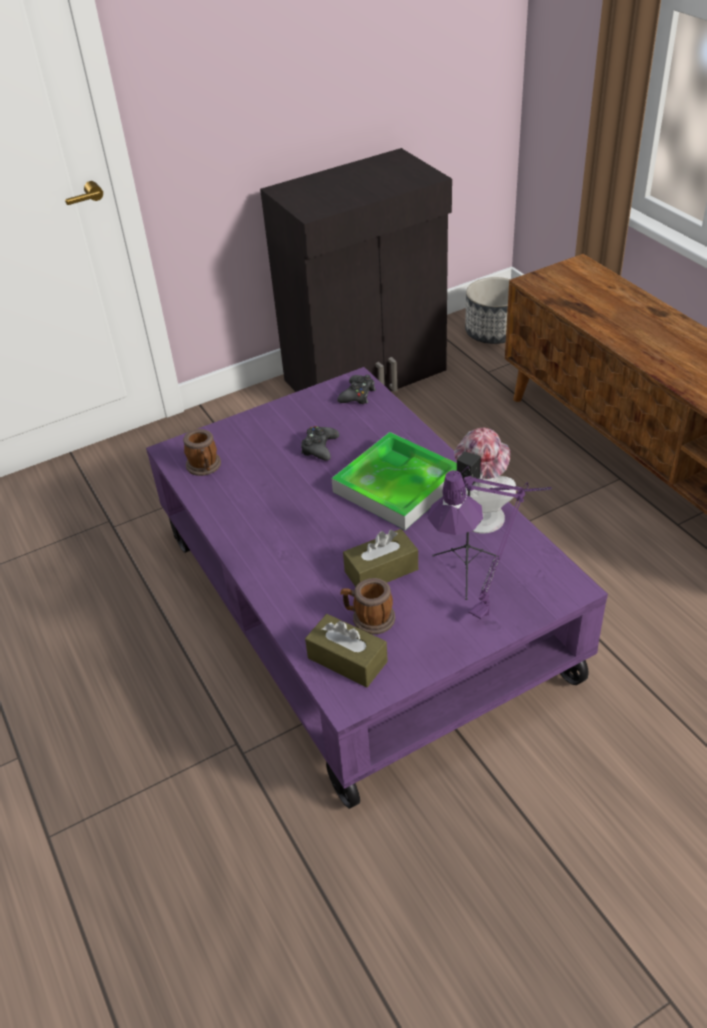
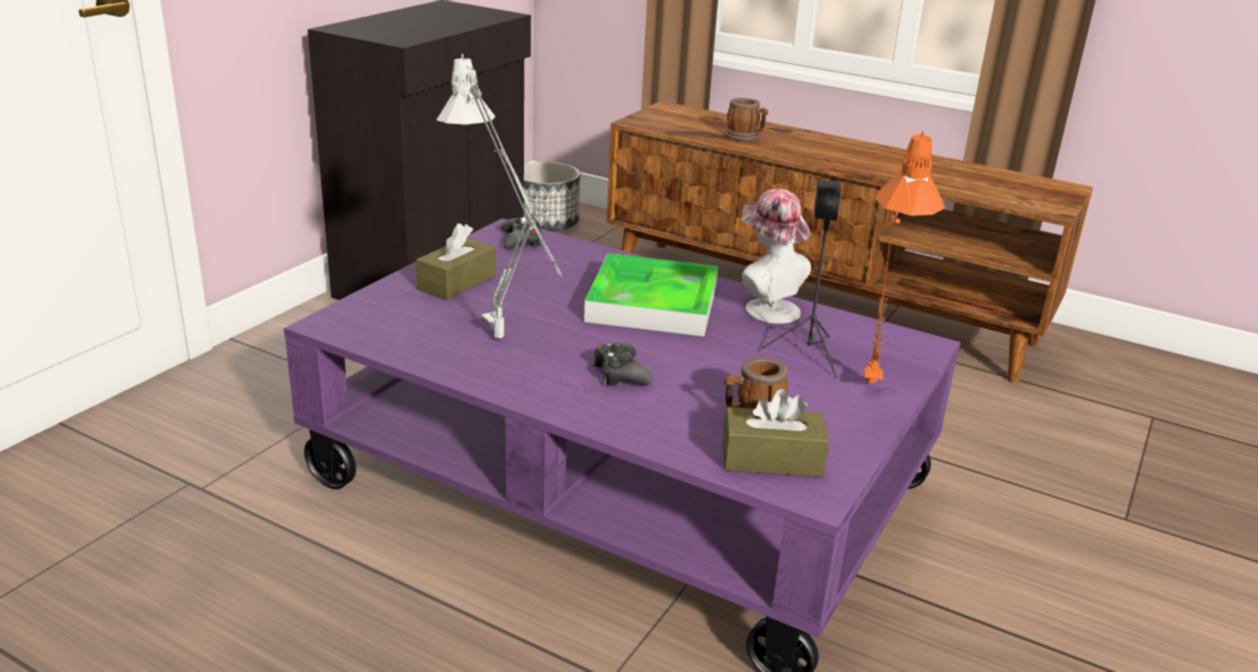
camera: 35 degrees left, 15 degrees down
mug [183,429,221,476] -> mug moved to [724,98,768,141]
black game controller [301,426,339,461] -> black game controller moved to [592,343,653,386]
brown tissue box [343,529,418,587] -> brown tissue box moved to [416,223,496,300]
purple table lamp [428,467,552,619] -> orange table lamp [864,132,945,392]
none -> grey table lamp [437,54,562,338]

